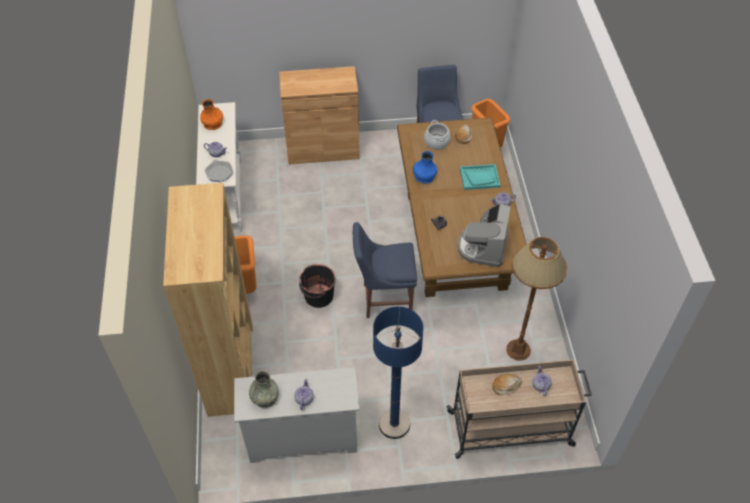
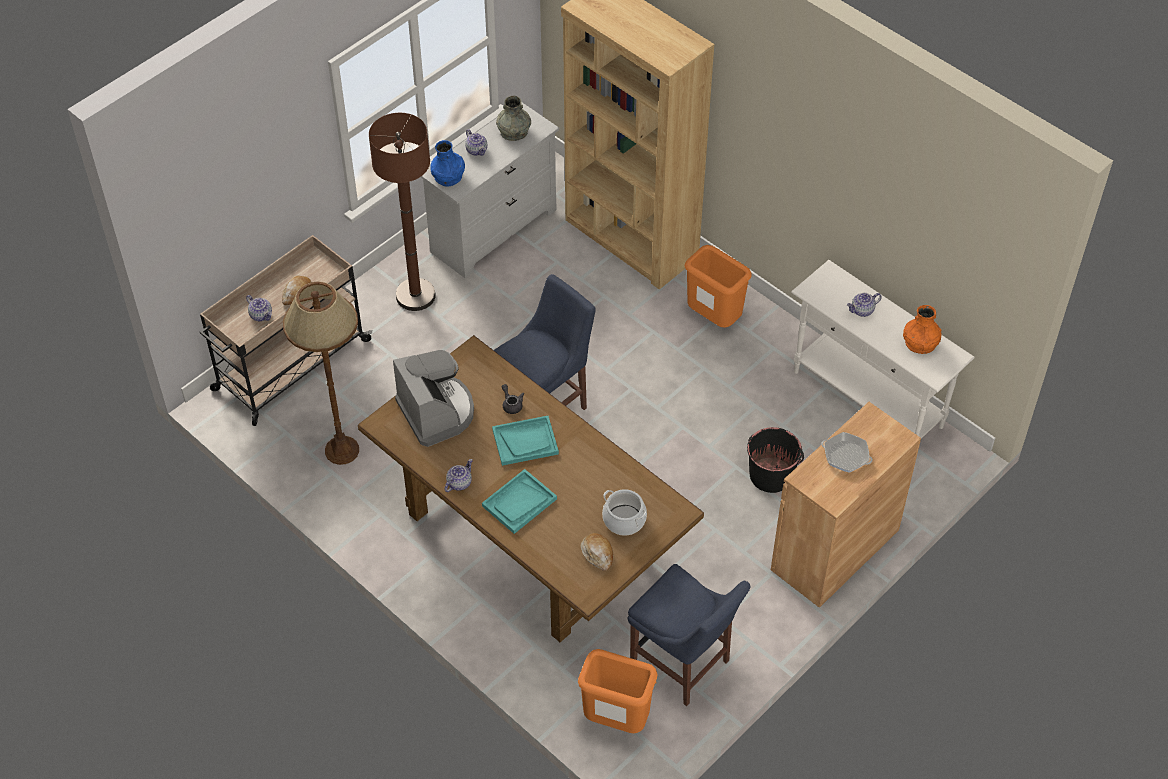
camera: 140 degrees right, 0 degrees up
frying pan [205,160,233,182] -> frying pan moved to [821,432,873,473]
black bucket [299,264,336,308] -> black bucket moved to [747,427,804,493]
blue floor lamp [373,306,424,439] -> brown floor lamp [369,113,436,311]
blue vase [413,151,437,184] -> blue vase moved to [430,140,465,186]
none -> turquoise tray [492,416,559,466]

